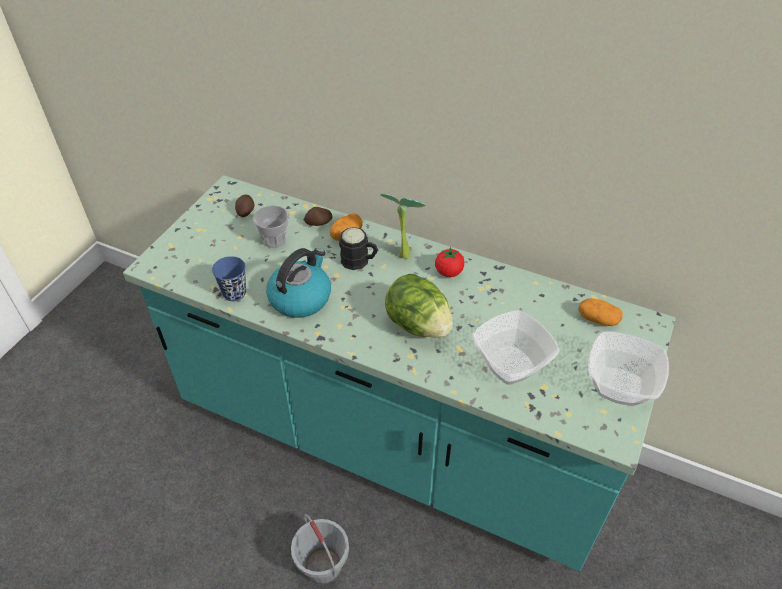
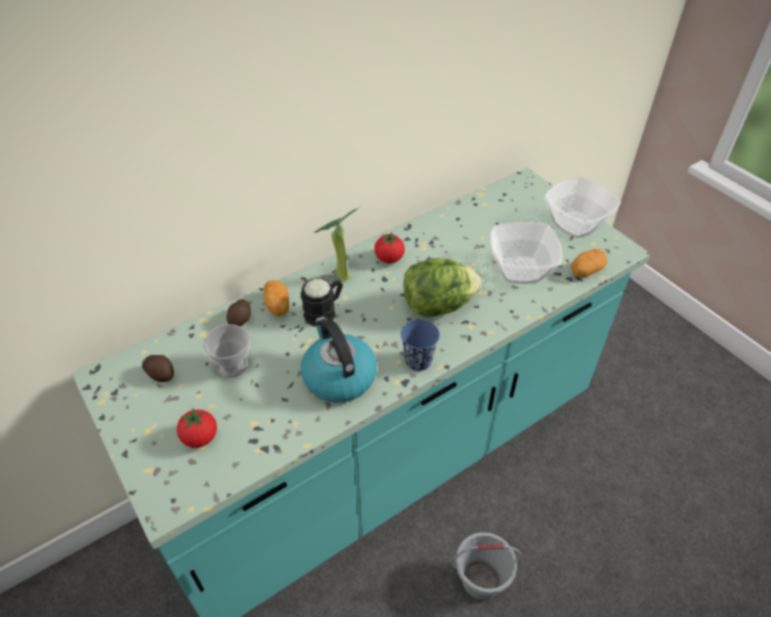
camera: 60 degrees left, 0 degrees up
blue cup [212,256,246,301] -> blue cup moved to [401,319,440,371]
potato [578,298,623,326] -> potato moved to [571,249,607,278]
none -> tomato [177,408,217,448]

